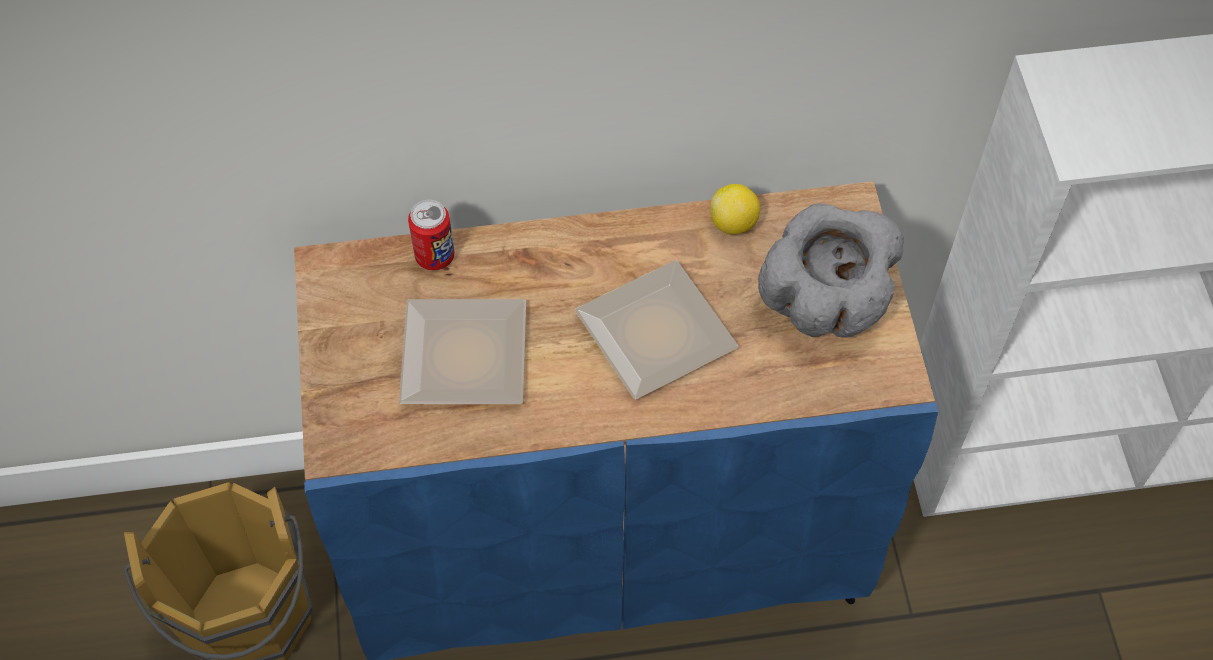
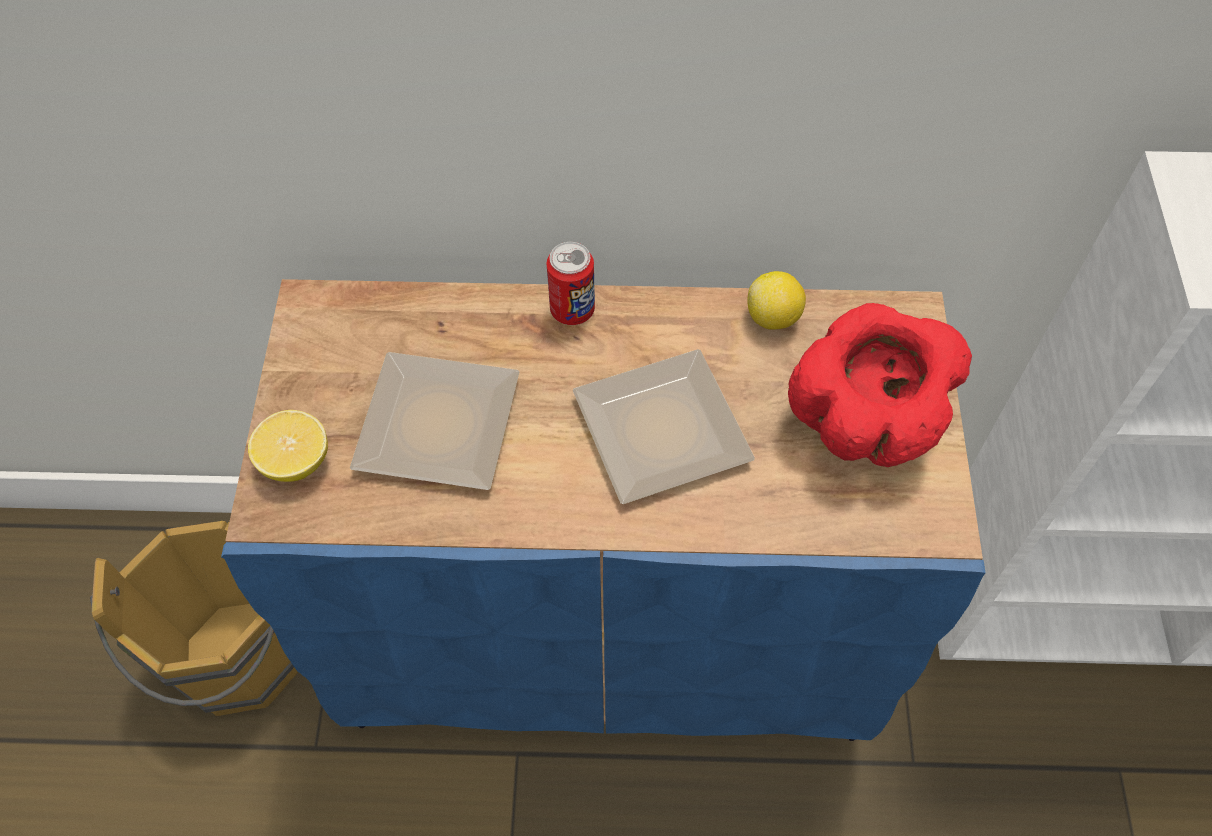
camera: 10 degrees right, 0 degrees up
can [408,200,455,271] -> can moved to [547,242,595,325]
grey bowl [758,204,904,338] -> red bowl [788,303,972,467]
none -> lemon [248,410,328,482]

